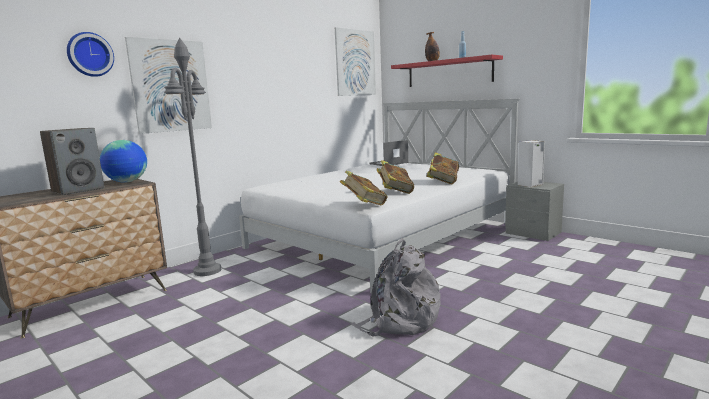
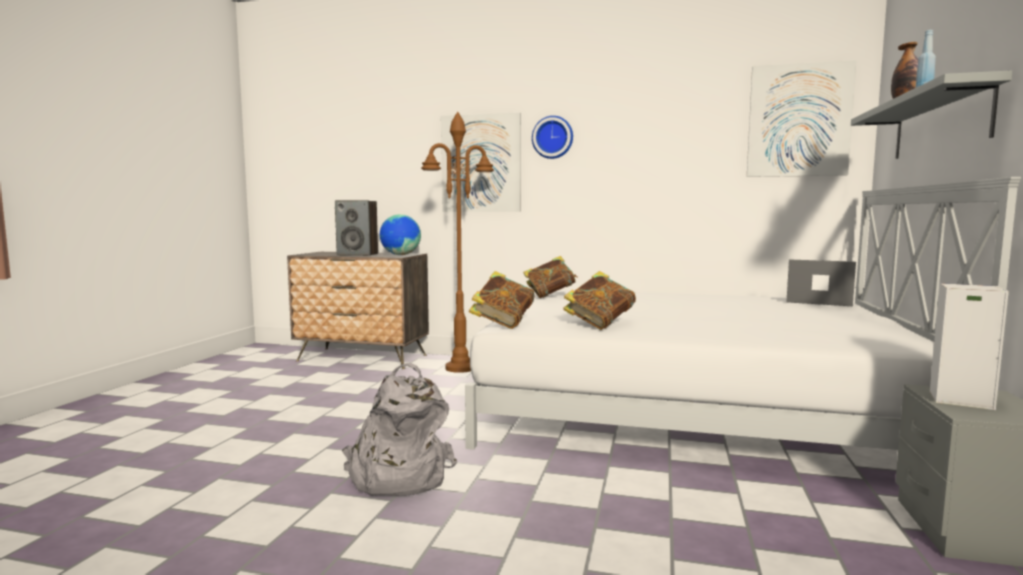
camera: 60 degrees right, 5 degrees down
wall clock [67,32,114,77] -> wall clock moved to [532,116,573,159]
grey floor lamp [164,38,221,276] -> brown floor lamp [421,112,494,373]
red shelf [391,55,503,87] -> grey shelf [851,70,1013,159]
book [427,152,459,184] -> book moved to [523,256,578,298]

